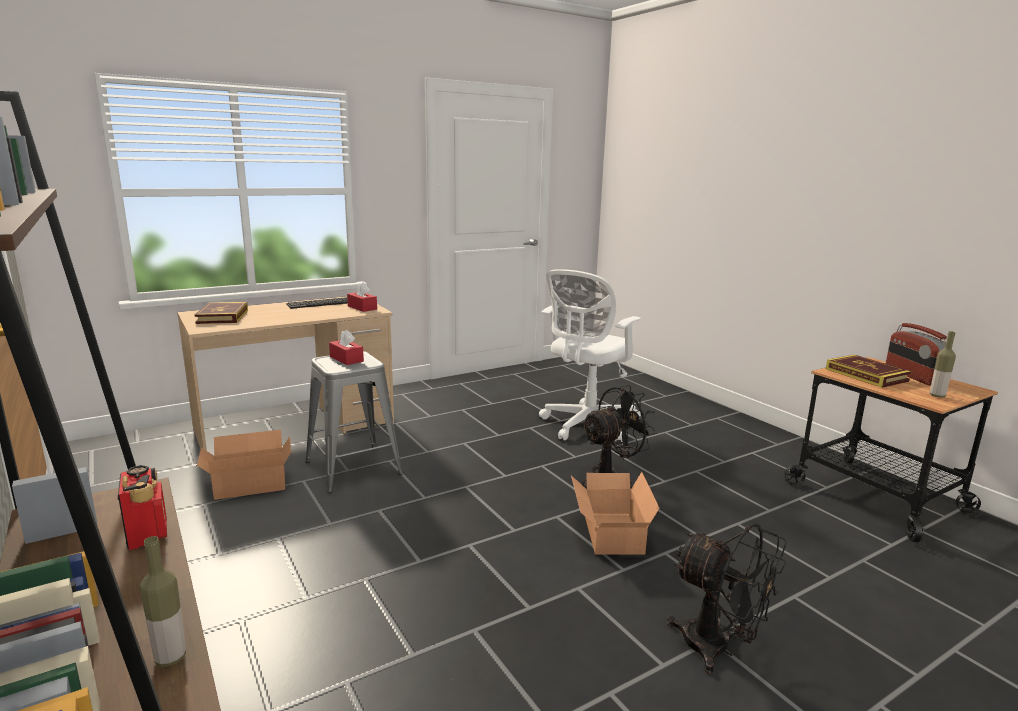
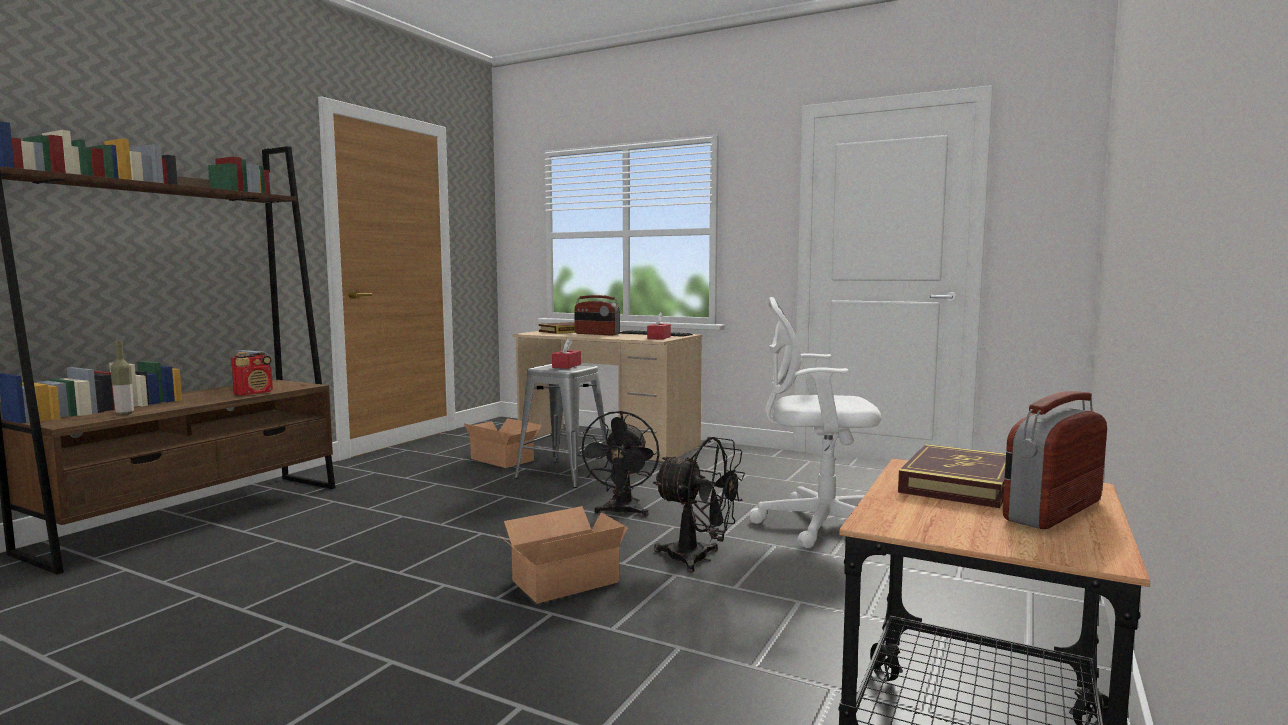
camera: 60 degrees right, 10 degrees down
black fan [667,523,786,674] -> black fan moved to [578,411,659,517]
bottle [930,331,956,398] -> none
none -> radio [574,295,620,336]

